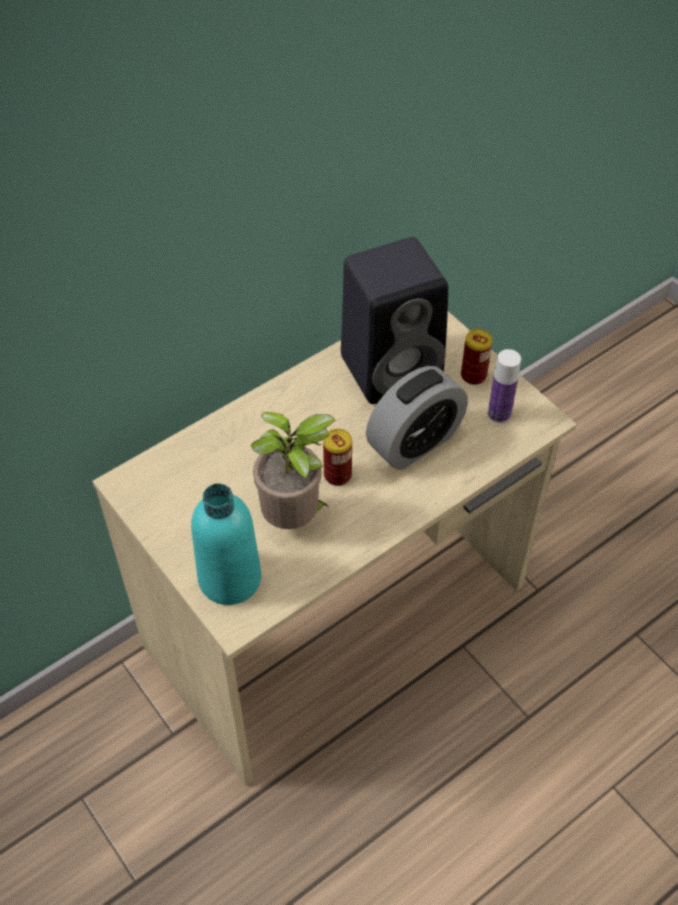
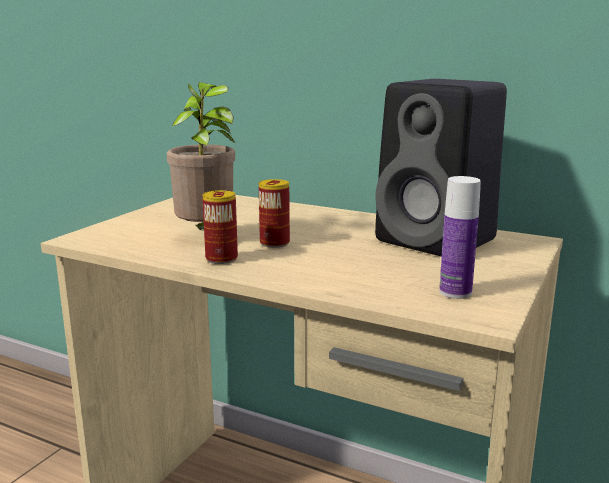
camera: 65 degrees right, 35 degrees down
turquoise bottle [191,483,261,605] -> none
alarm clock [366,366,468,470] -> none
can [461,329,493,385] -> can moved to [202,190,238,264]

